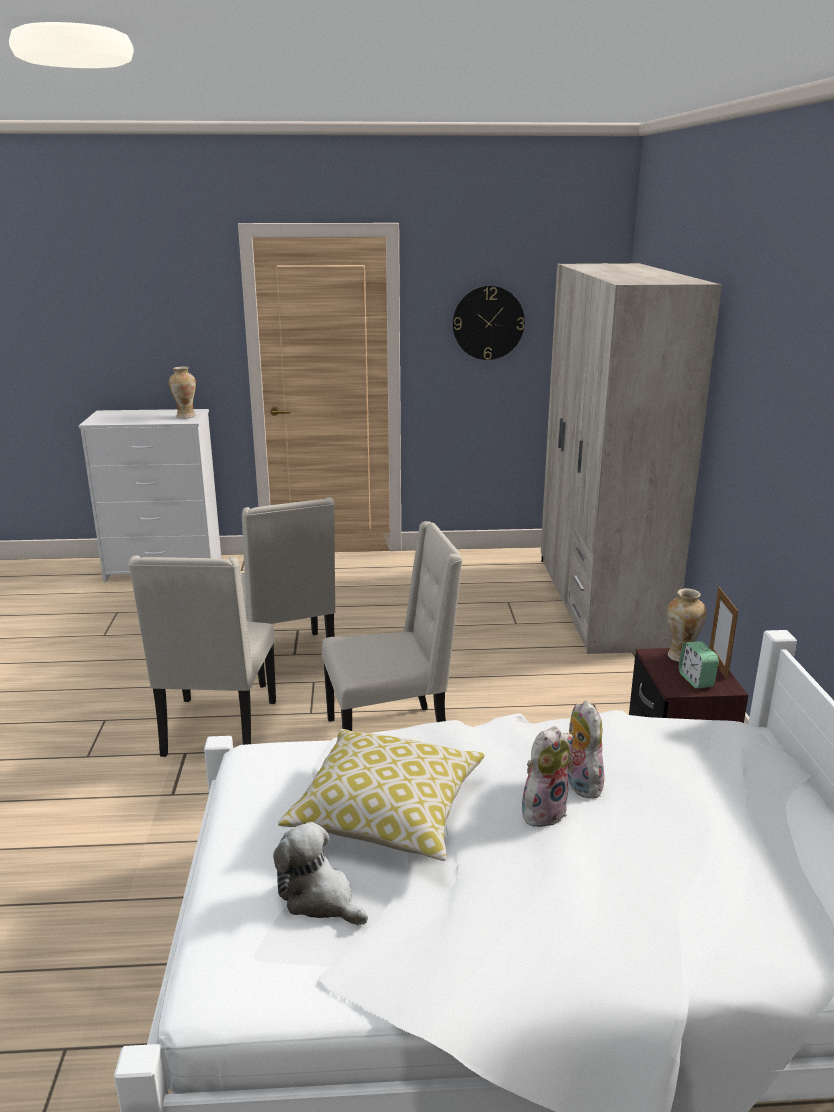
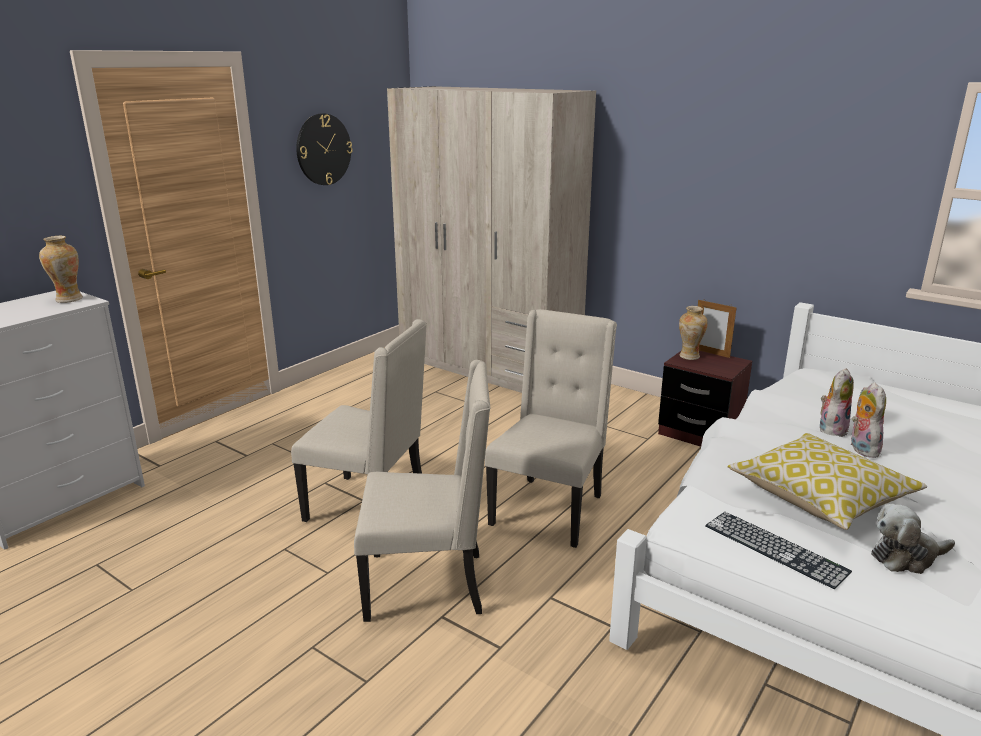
camera: 50 degrees left, 0 degrees up
beige chair [128,556,276,757] -> beige chair turned 45 degrees counterclockwise [354,360,490,622]
plush toy [567,701,605,799] -> plush toy turned 105 degrees clockwise [820,368,854,437]
alarm clock [679,641,719,688] -> none
none -> keyboard [705,512,852,589]

